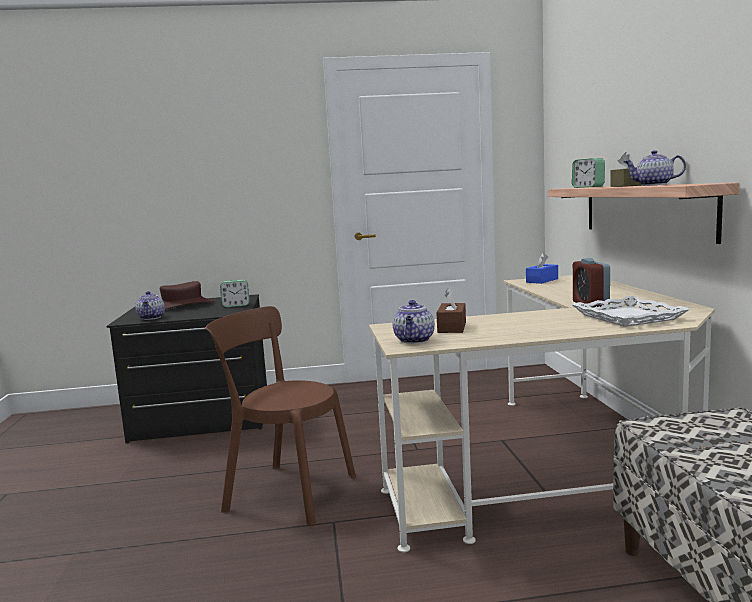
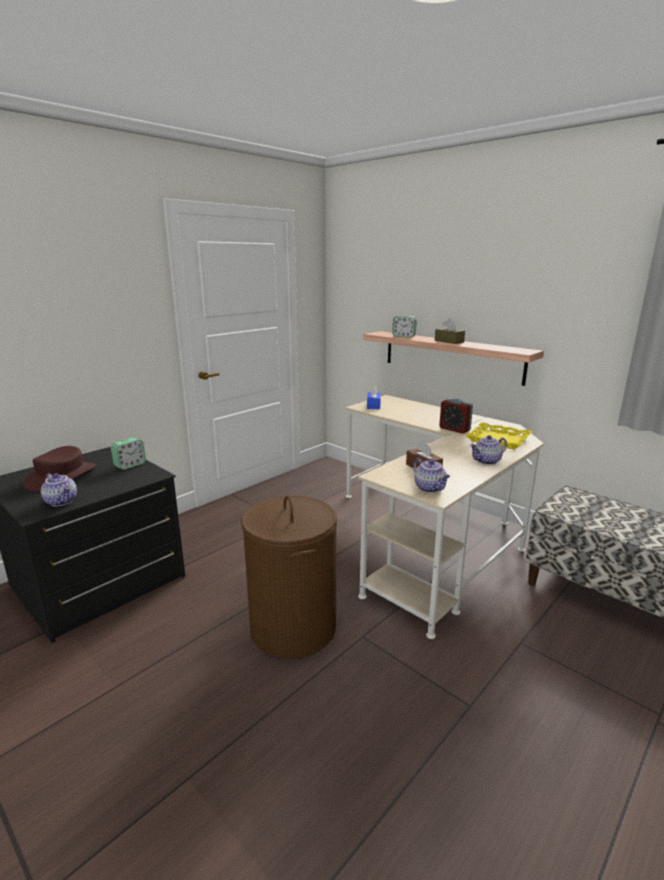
camera: 40 degrees left, 10 degrees up
brown chair [206,306,356,526] -> brown laundry basket [241,495,337,659]
white tray [572,296,690,327] -> yellow tray [466,422,532,449]
teapot [624,150,686,186] -> teapot moved to [470,435,507,465]

